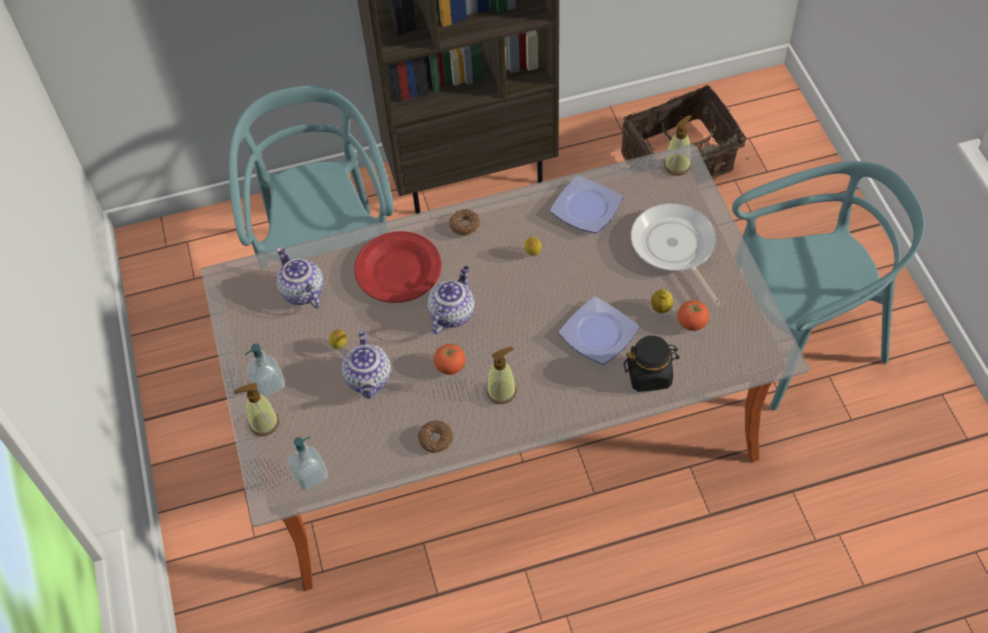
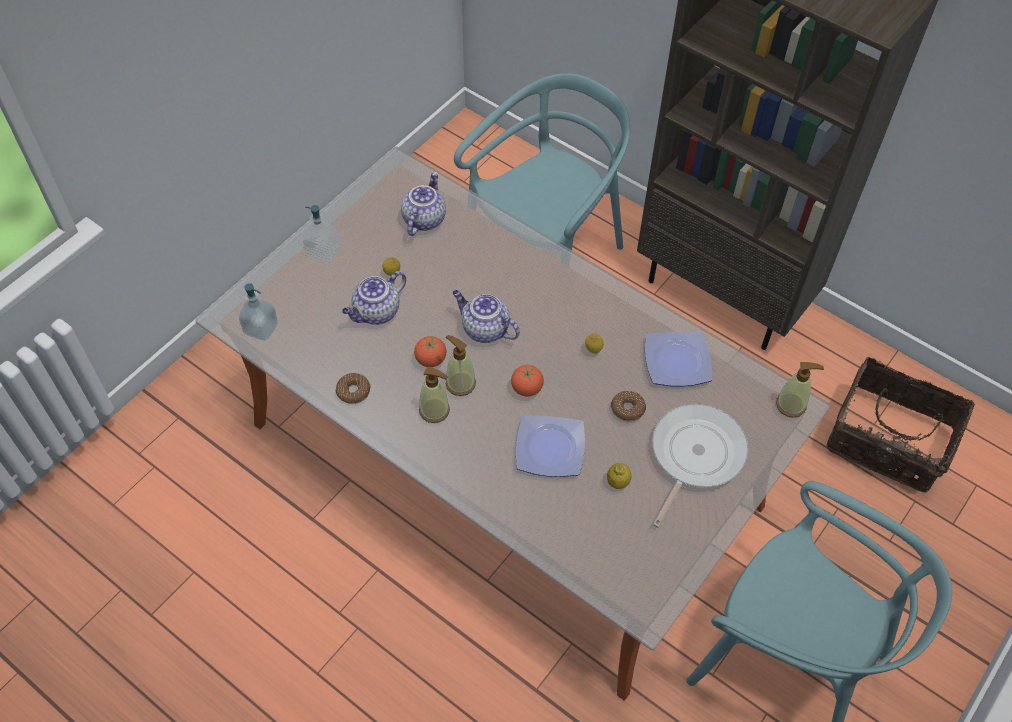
camera: 50 degrees right, 0 degrees up
soap dispenser [234,383,279,436] -> soap dispenser moved to [446,335,476,396]
red plate [354,231,442,303] -> none
teapot [427,266,475,334] -> teapot turned 135 degrees counterclockwise [452,290,520,343]
donut [449,209,480,236] -> donut moved to [611,391,646,421]
black jar [624,336,680,392] -> none
tomato [678,300,709,331] -> tomato moved to [511,365,544,397]

